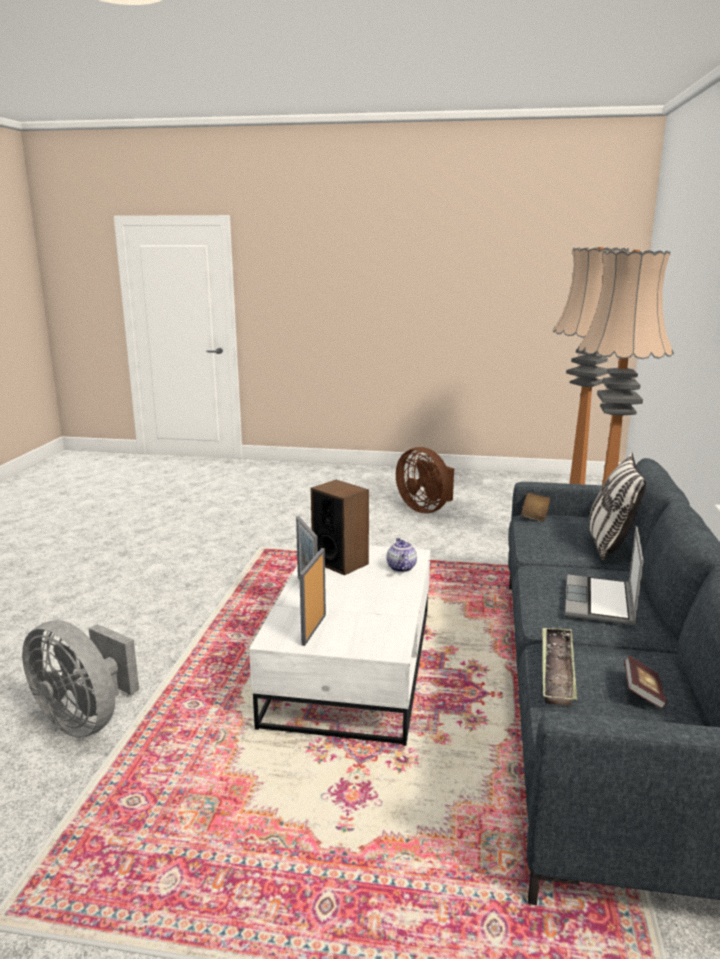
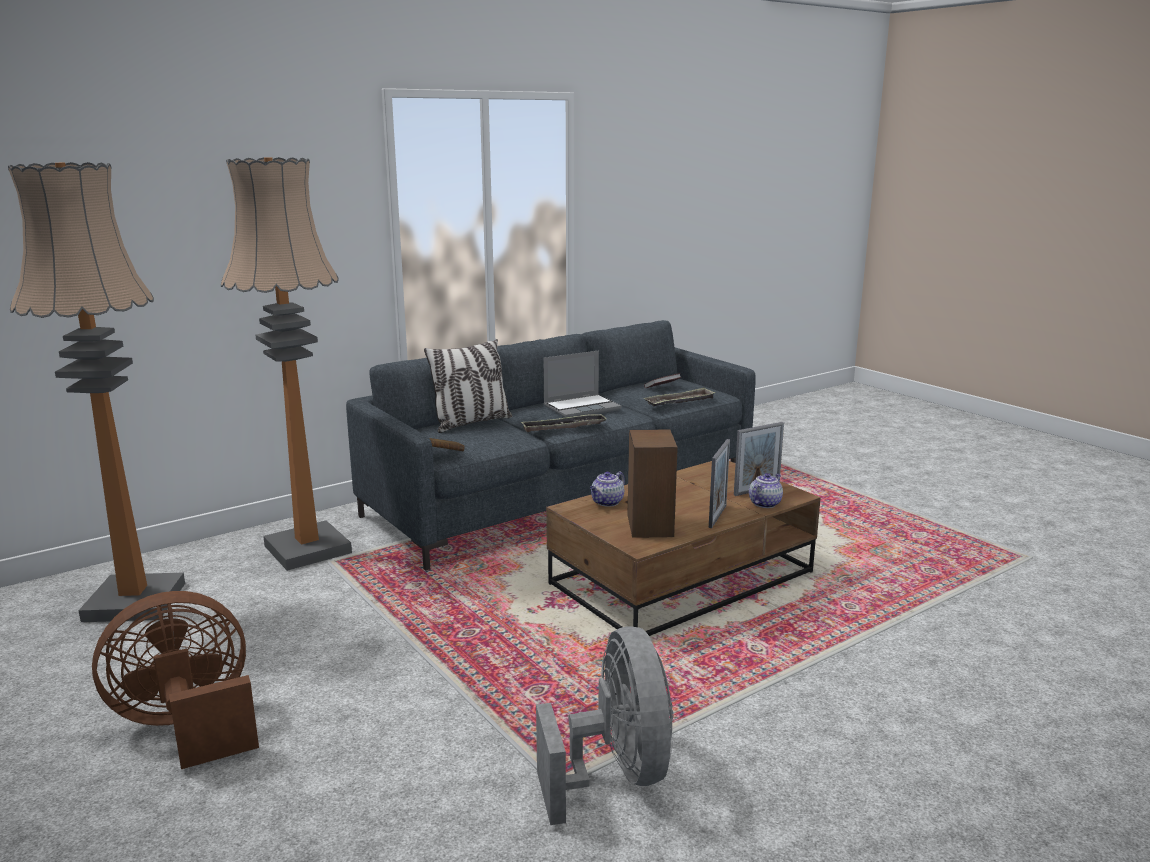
camera: 135 degrees left, 0 degrees up
grey fan [22,620,139,738] -> grey fan moved to [536,626,674,825]
white coffee table [249,546,430,746] -> brown coffee table [546,461,821,636]
brown fan [396,447,454,513] -> brown fan turned 120 degrees counterclockwise [92,591,259,769]
none -> tray [521,414,607,432]
none -> teapot [749,473,783,508]

